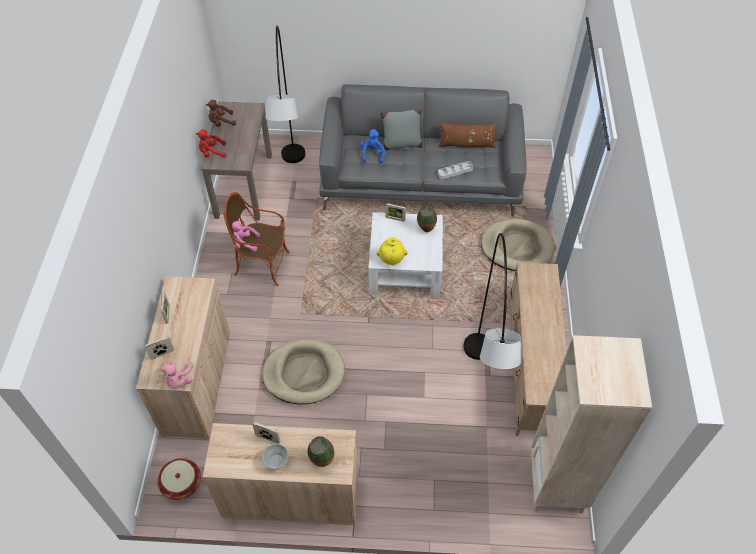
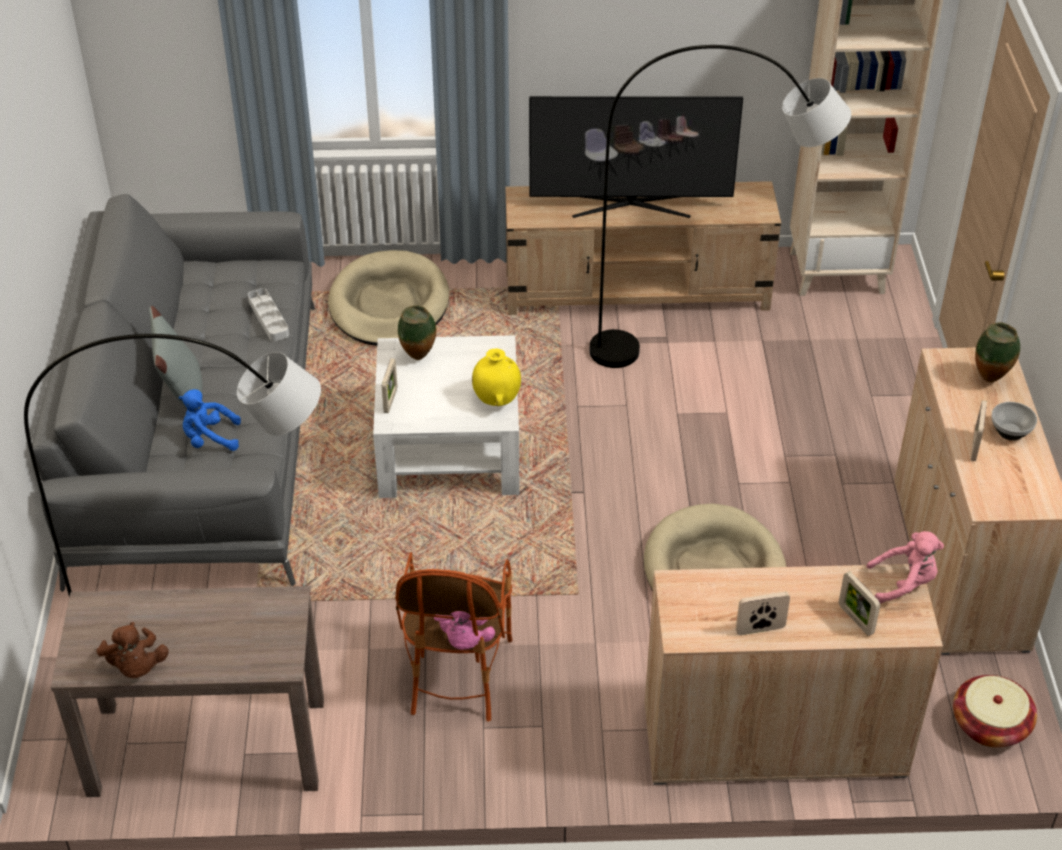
camera: 95 degrees left, 10 degrees down
red plush toy [196,129,226,158] -> none
brown pillow [438,121,498,148] -> none
none -> television [529,96,743,218]

